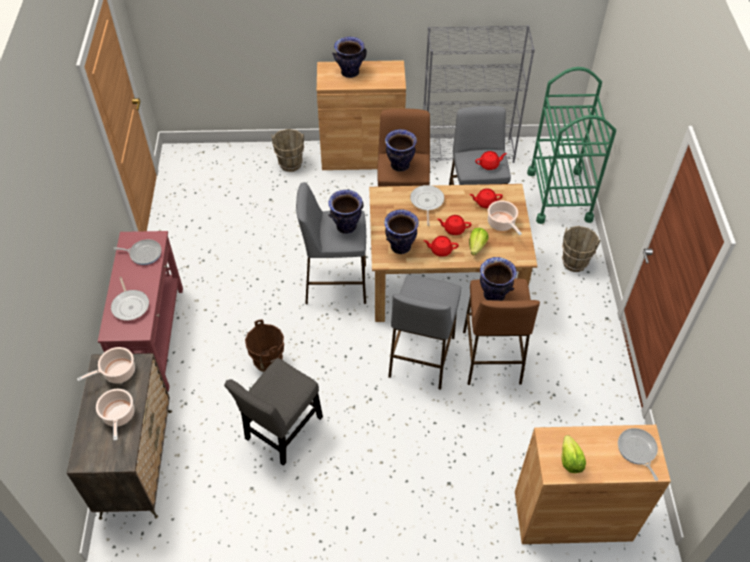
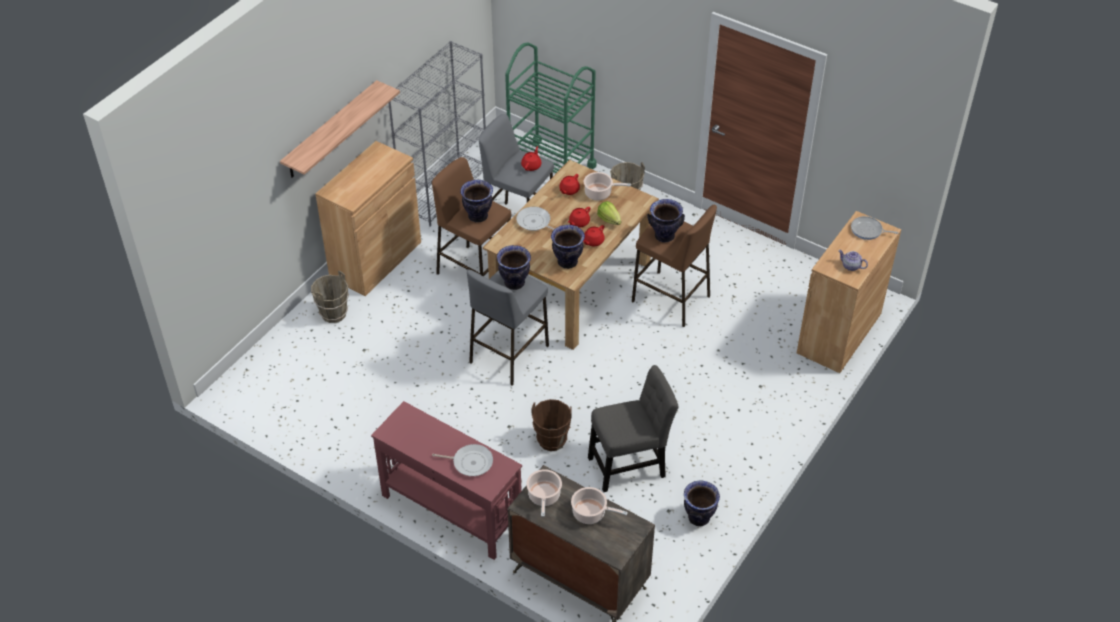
camera: 55 degrees left, 5 degrees down
frying pan [114,239,161,265] -> none
grey chair [224,358,323,466] -> grey chair turned 90 degrees counterclockwise [588,365,679,492]
vase [332,37,367,78] -> vase moved to [684,481,720,526]
grey stool [388,275,461,390] -> none
lettuce [562,435,586,473] -> teapot [838,250,868,271]
none -> shelf [280,80,400,177]

